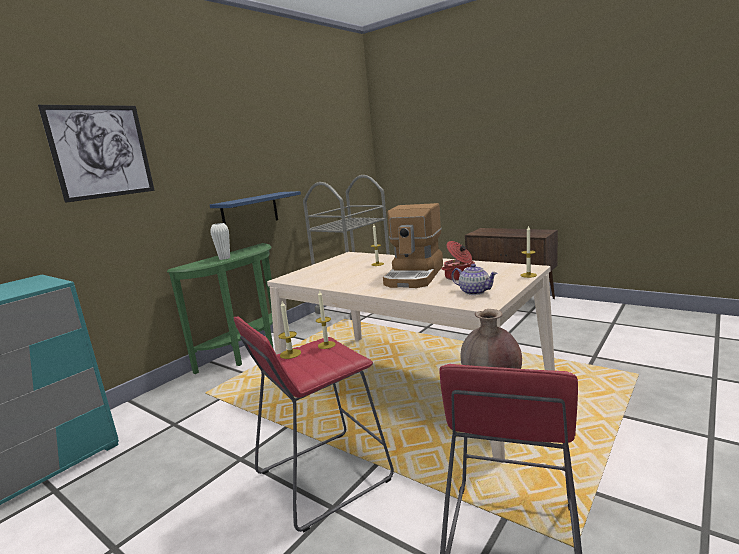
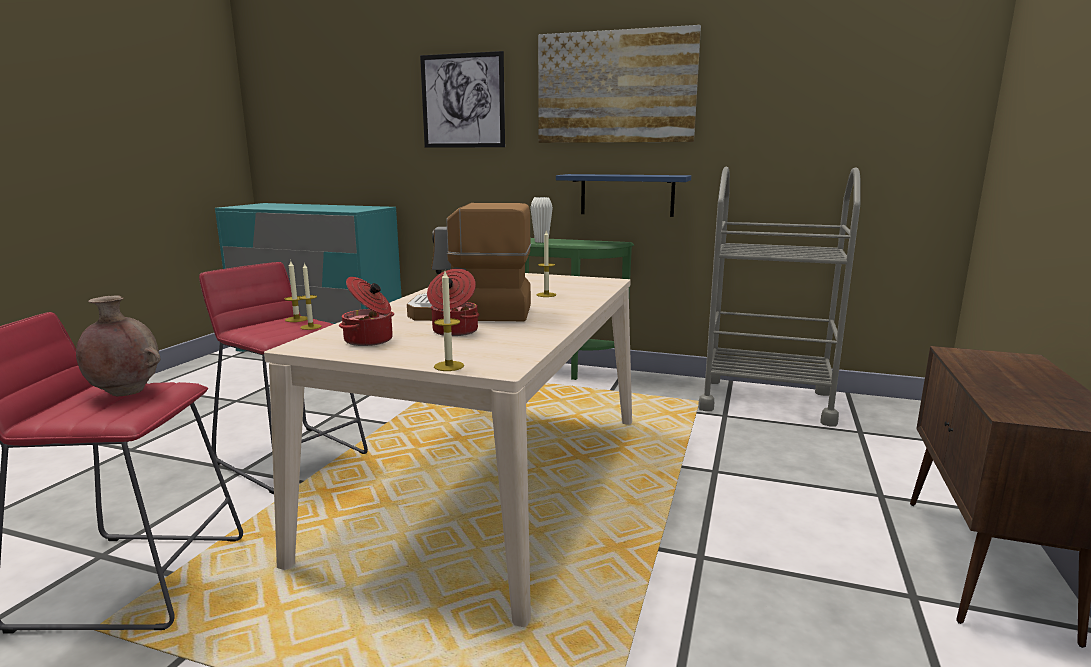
camera: 70 degrees right, 0 degrees up
teapot [451,264,498,295] -> cooking pot [339,277,394,346]
none -> picture [538,25,701,143]

